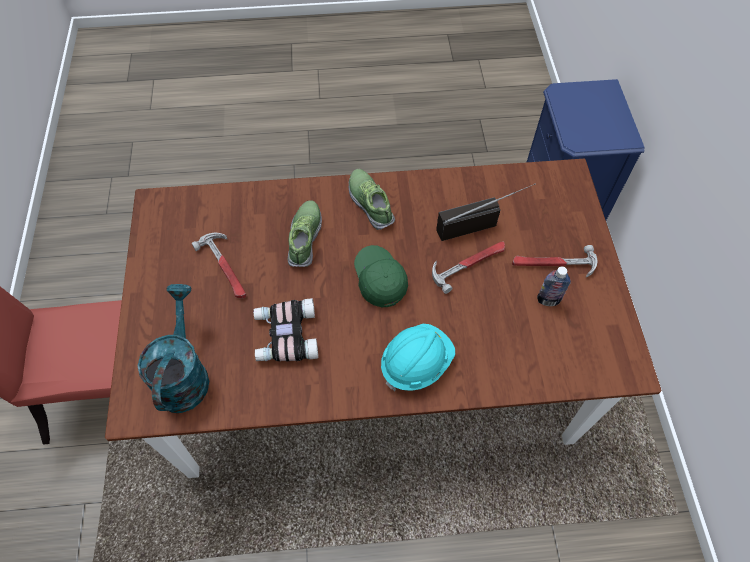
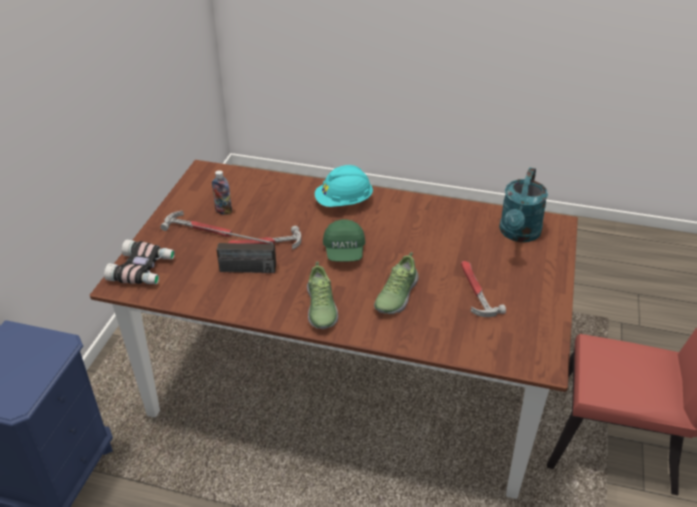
camera: 160 degrees left, 20 degrees down
binoculars [253,298,318,361] -> binoculars moved to [104,239,175,284]

